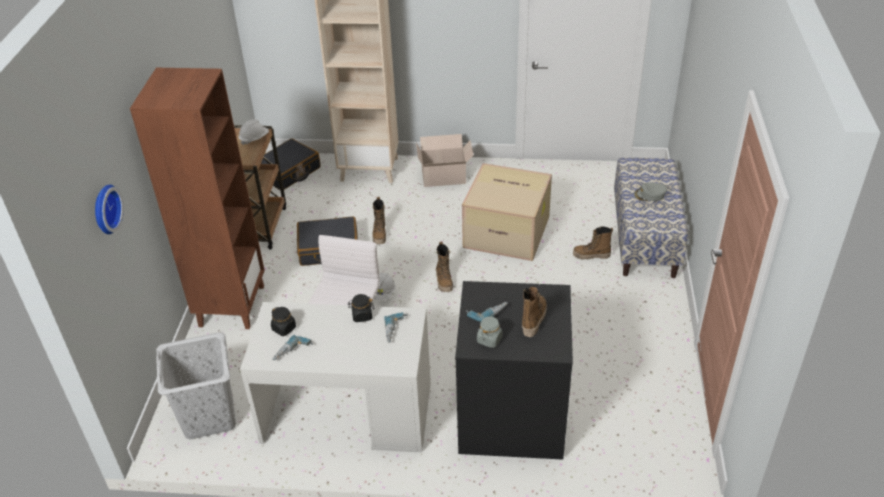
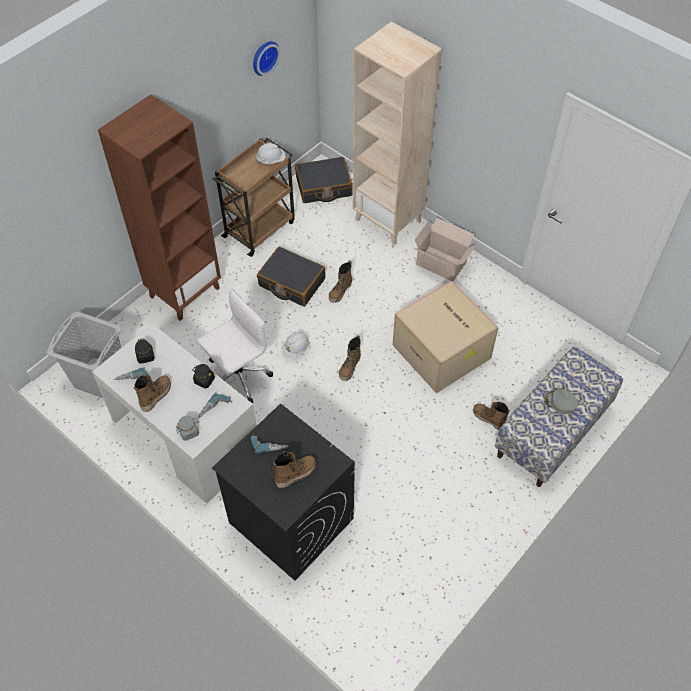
camera: 35 degrees right, 15 degrees up
wall clock [95,184,124,234] -> wall clock moved to [253,41,280,76]
grey jar [477,317,503,348] -> grey jar moved to [176,416,199,441]
none -> boot [134,375,171,412]

